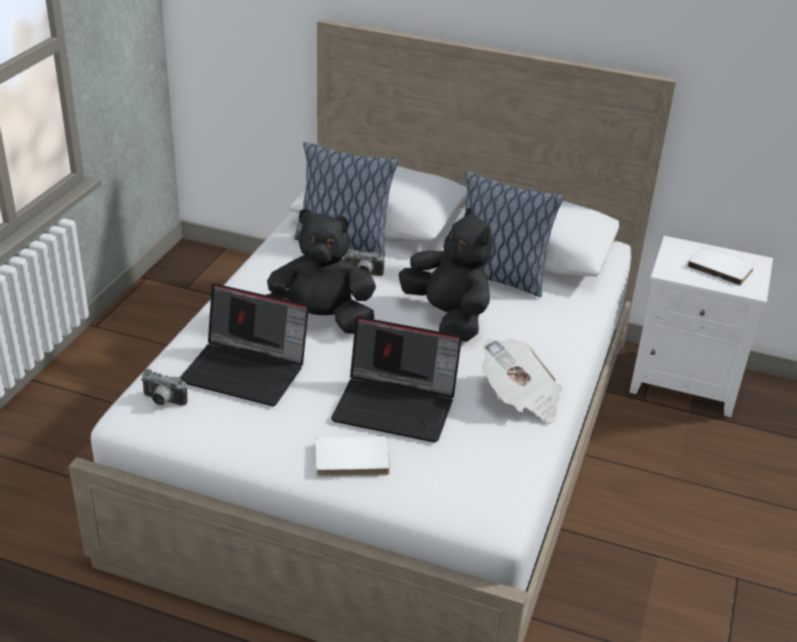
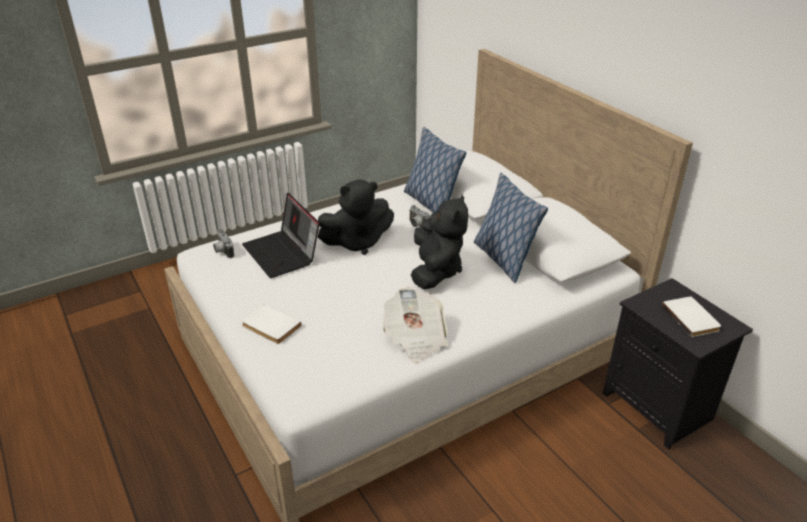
camera: 40 degrees right, 0 degrees up
black plush toy [266,209,376,334] -> black plush toy turned 120 degrees clockwise [318,179,394,255]
laptop [331,317,462,443] -> none
white nightstand [629,236,773,417] -> black nightstand [603,278,753,450]

